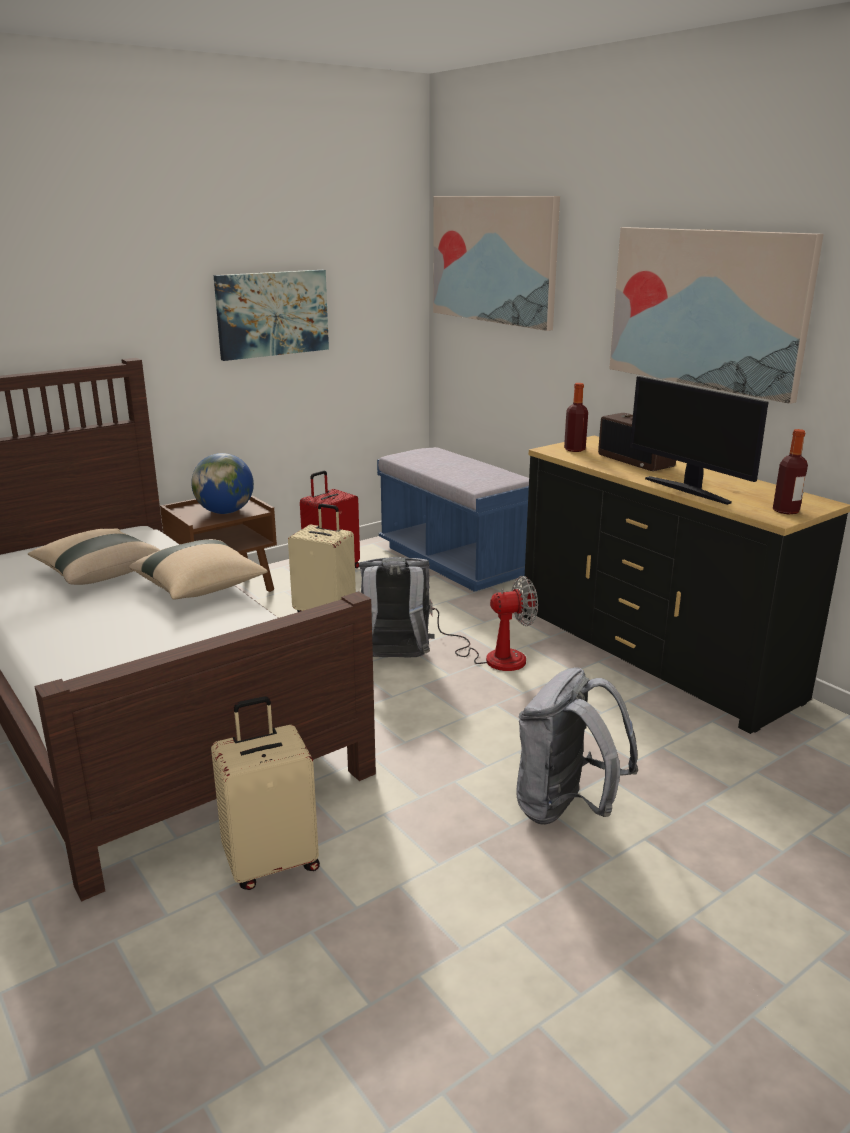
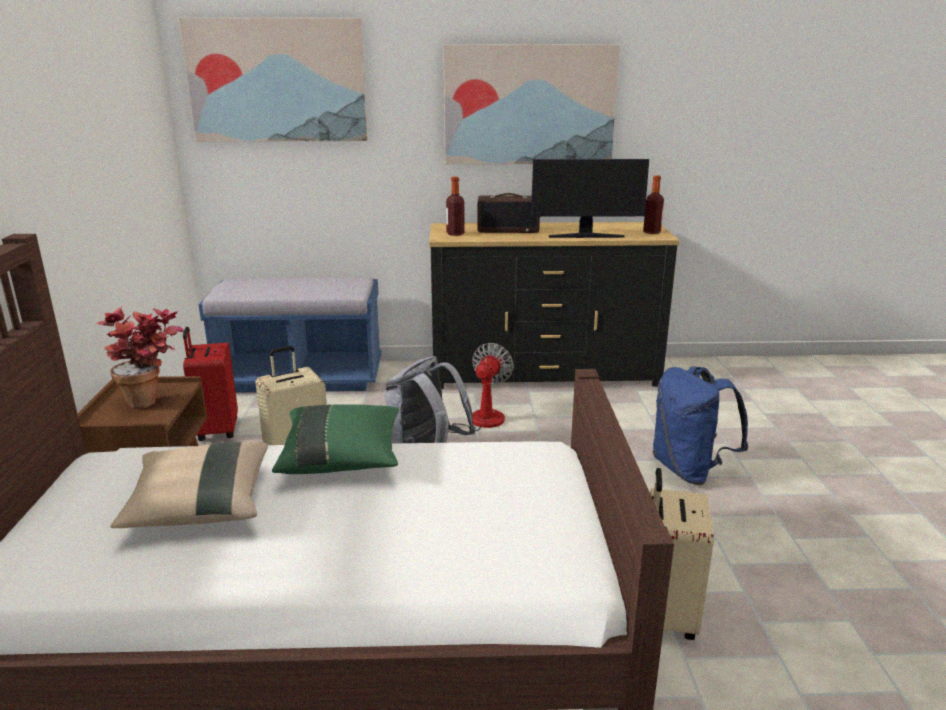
camera: 55 degrees left, 0 degrees up
beige pillow [129,539,268,600] -> green pillow [272,404,399,474]
globe [191,453,254,514] -> potted plant [96,306,184,409]
picture [214,270,329,361] -> none
grey backpack [516,667,638,825] -> blue backpack [653,366,748,485]

